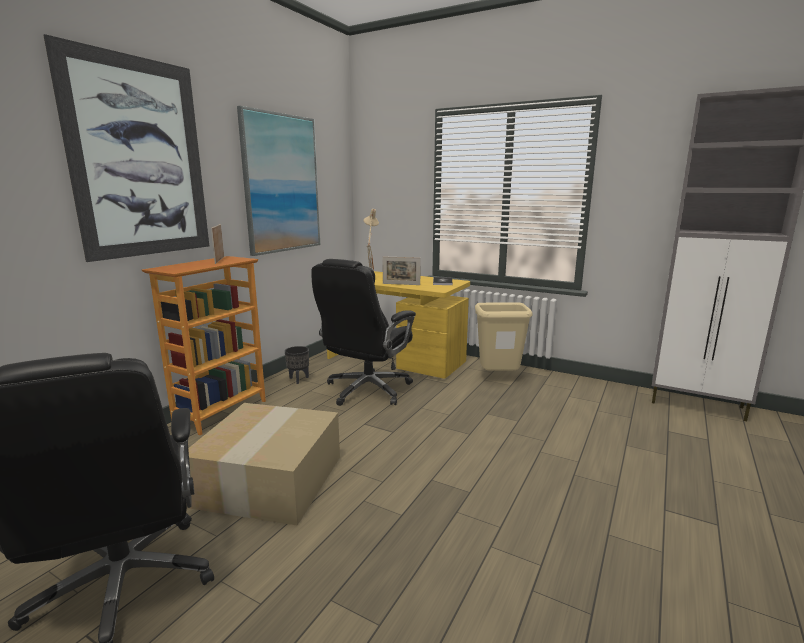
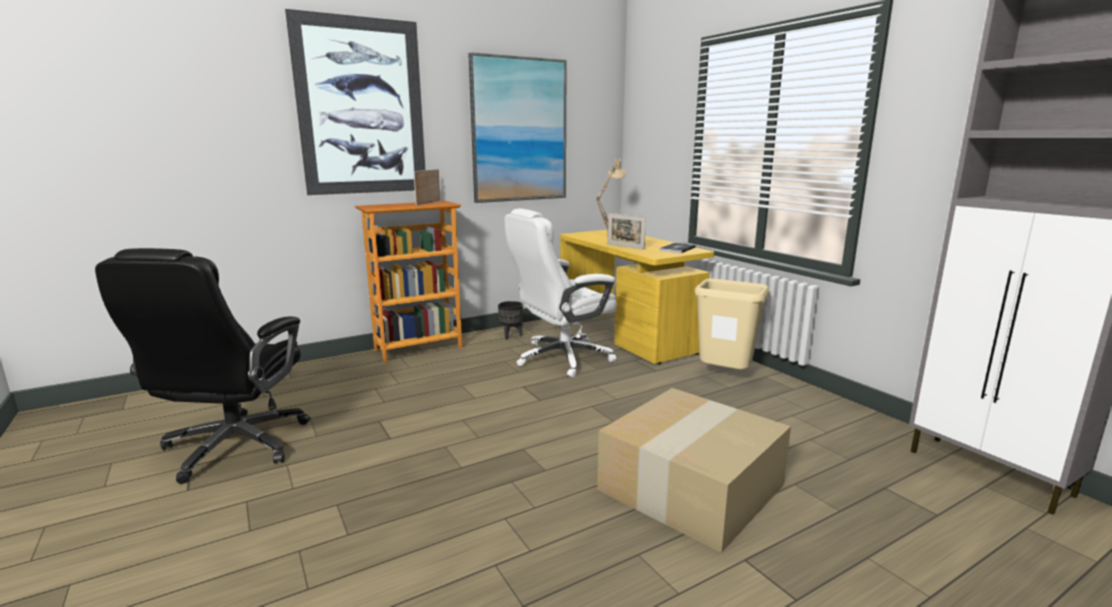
camera: 30 degrees right, 0 degrees up
cardboard box [186,403,340,525] -> cardboard box moved to [597,388,791,553]
black office chair [311,259,416,406] -> white office chair [505,208,617,378]

